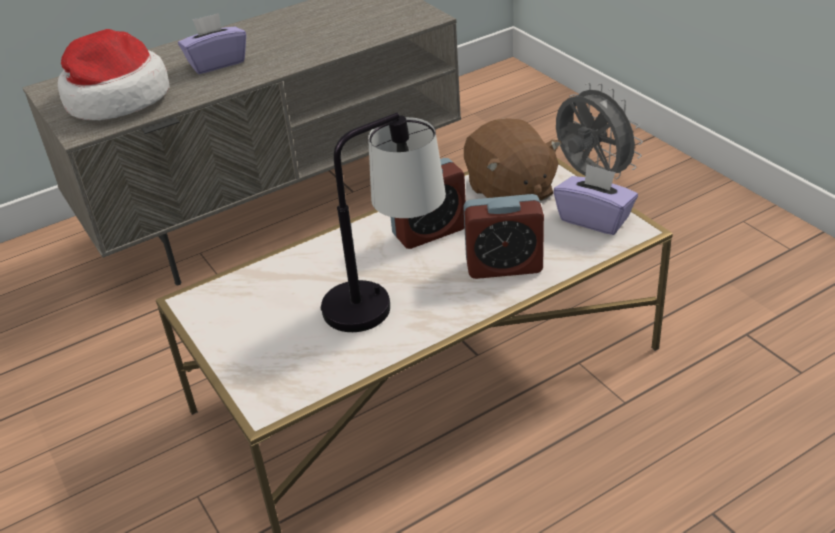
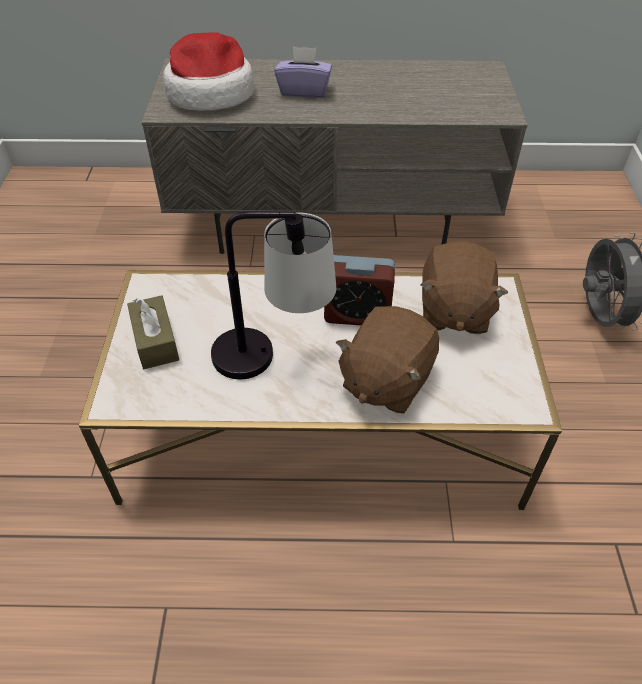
camera: 30 degrees right, 10 degrees up
alarm clock [463,194,544,279] -> brown plush toy [336,306,439,414]
purple tissue box [554,164,638,235] -> none
none -> brown tissue box [127,295,179,369]

